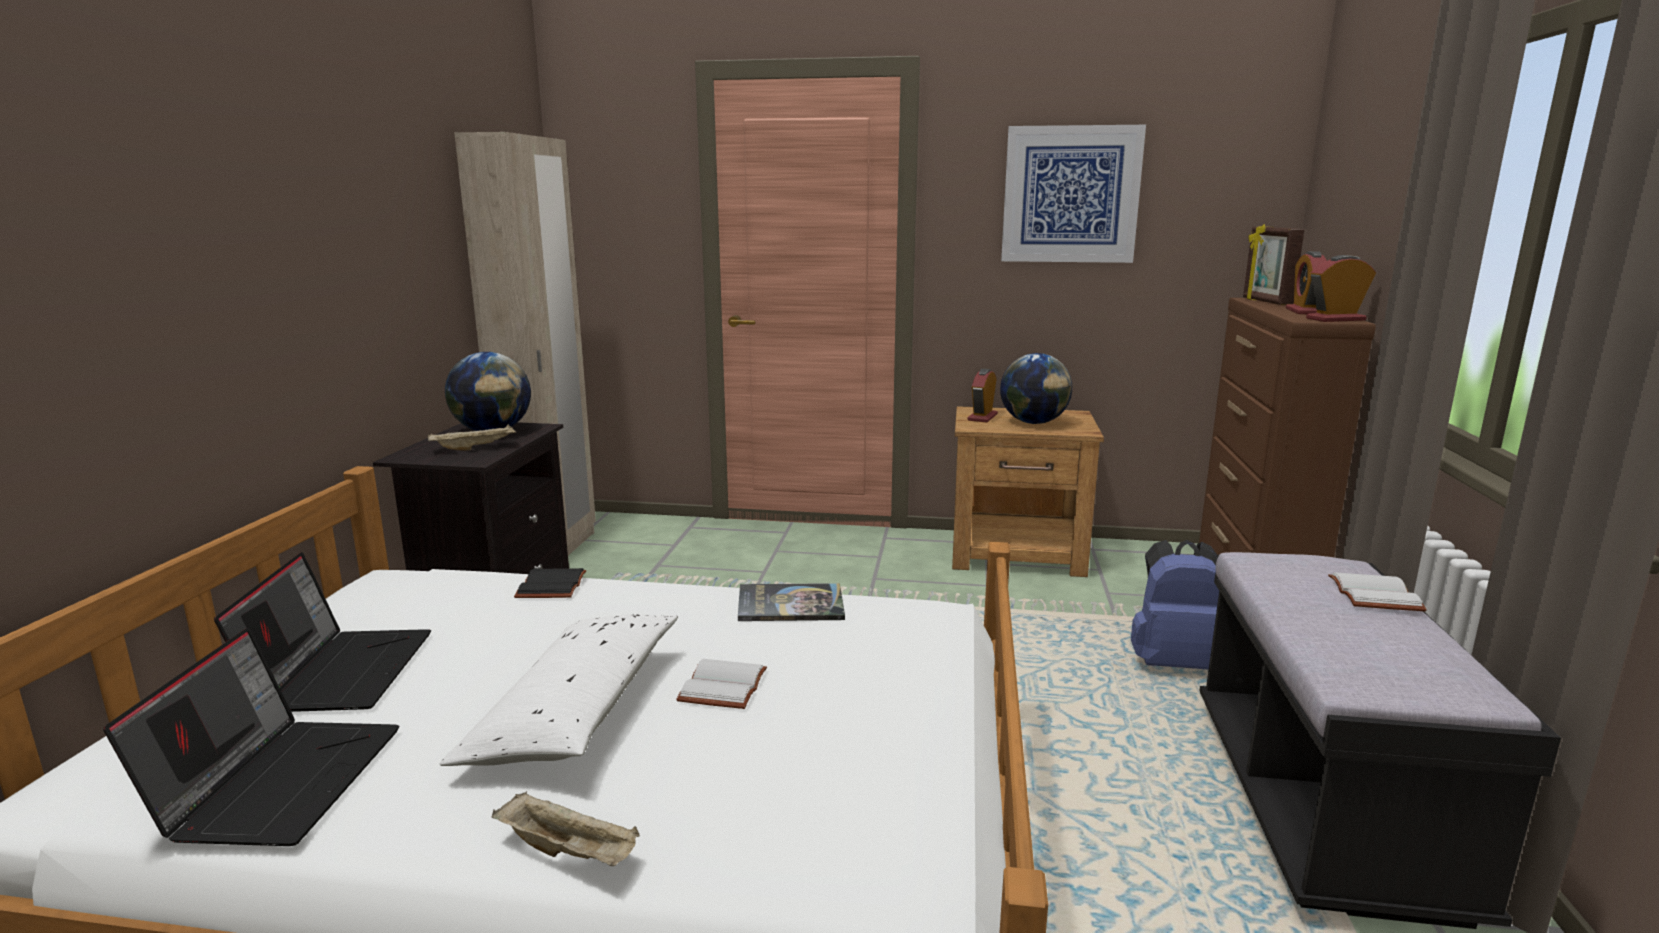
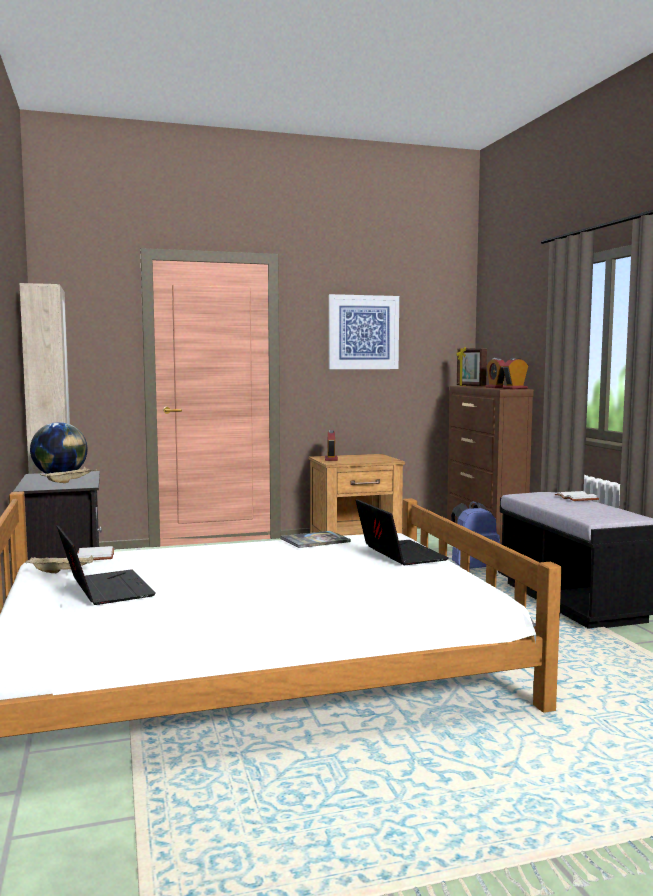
camera: 25 degrees left, 10 degrees down
laptop [103,627,399,846] -> laptop moved to [355,499,449,565]
white pillow [440,614,678,766] -> none
beige tray [492,791,640,866] -> beige tray moved to [26,555,94,573]
black book [514,568,586,598] -> none
white book [676,659,767,709] -> white book moved to [77,546,115,560]
globe [1000,353,1072,424] -> none

